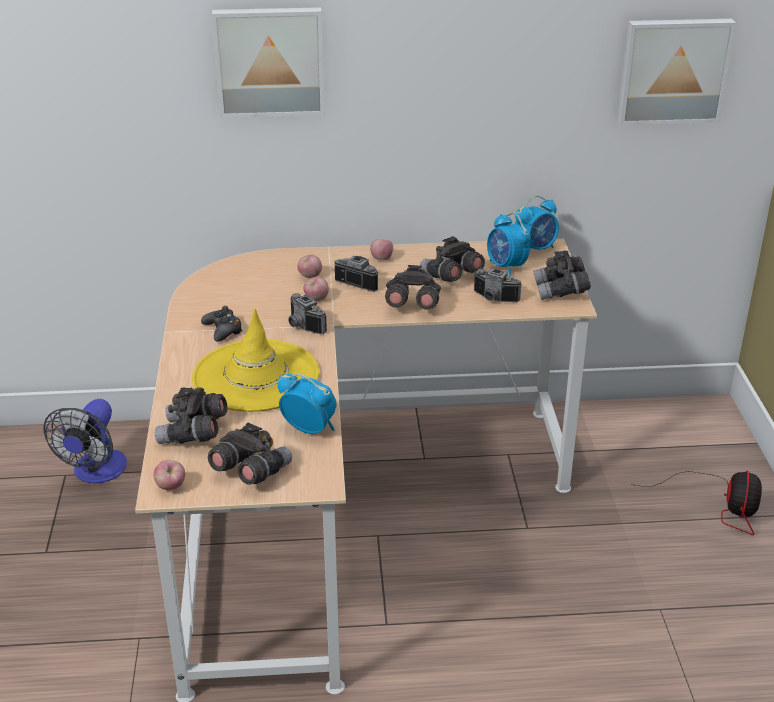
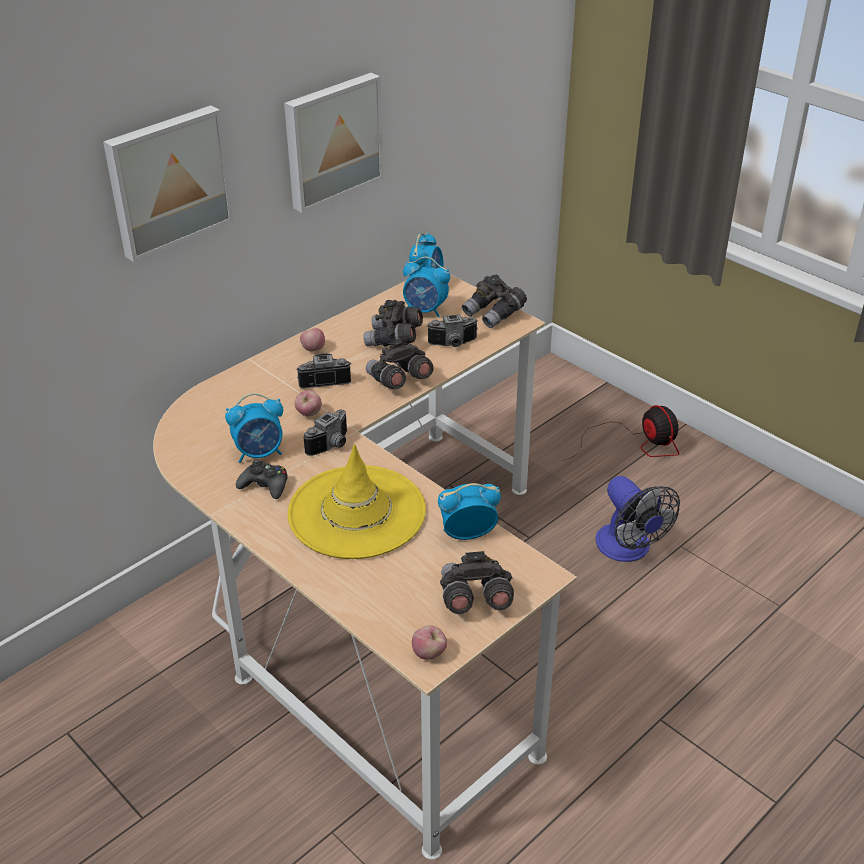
camera: 40 degrees left, 5 degrees up
fan [43,399,127,483] -> fan moved to [596,476,680,562]
grey binoculars [155,387,227,444] -> none
camera [289,293,327,334] -> camera turned 60 degrees counterclockwise [303,410,347,456]
apple [297,255,322,278] -> none
picture [617,19,736,125] -> picture moved to [284,73,384,213]
none -> alarm clock [225,393,283,463]

